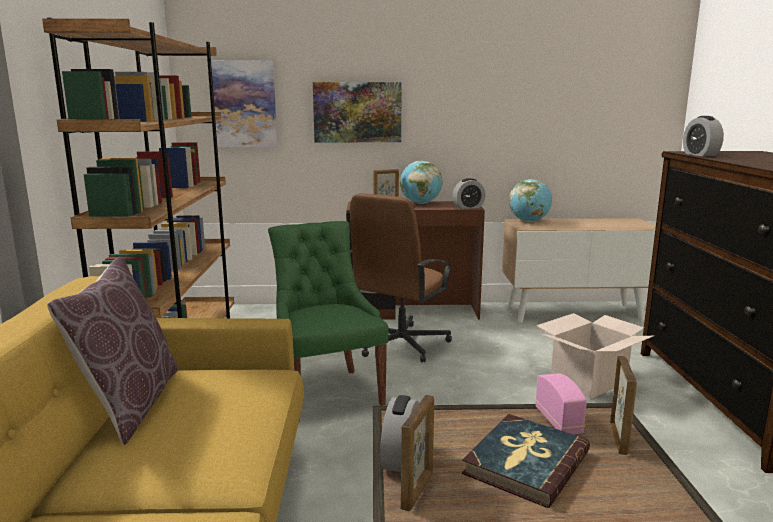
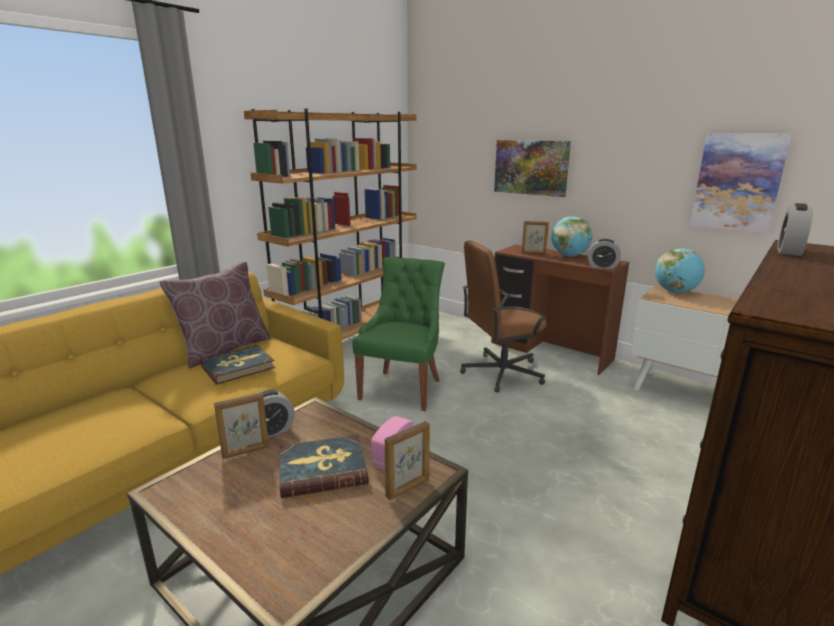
camera: 40 degrees right, 5 degrees up
picture [211,60,277,147] -> picture moved to [690,133,792,233]
cardboard box [536,313,653,399] -> none
none -> book [200,345,275,385]

